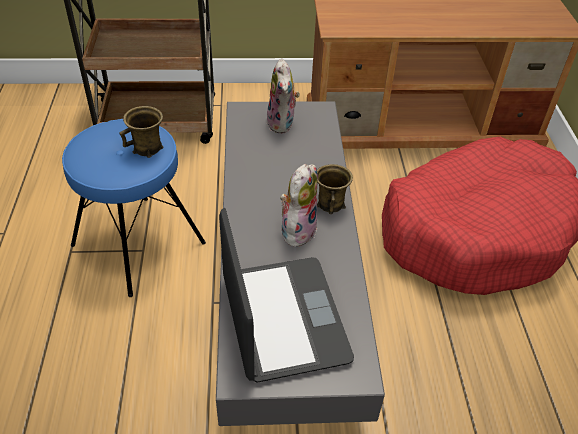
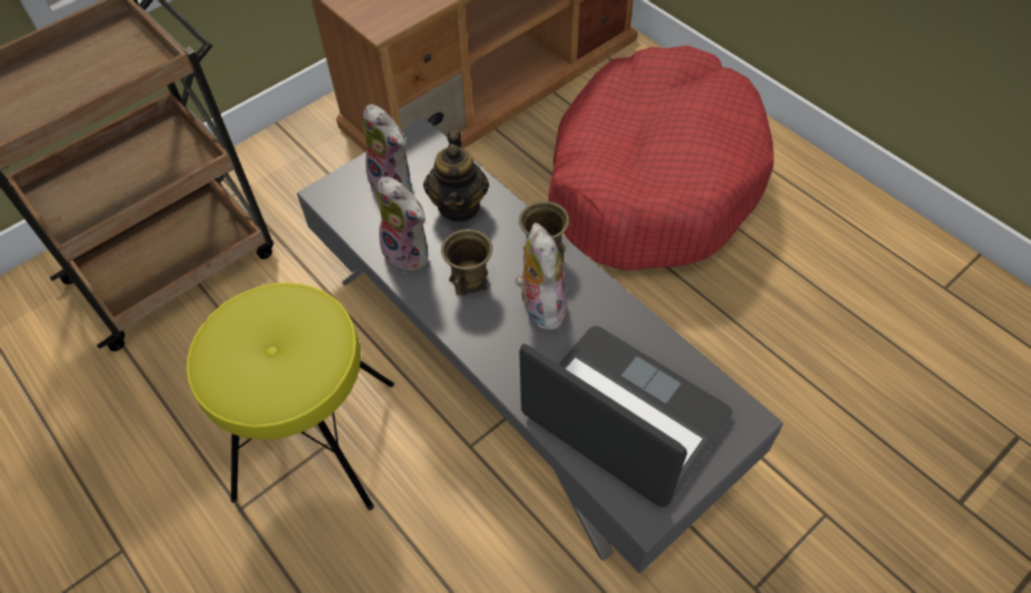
camera: 35 degrees left, 10 degrees up
blue stool [62,119,206,297] -> yellow stool [186,283,394,510]
brown mug [120,106,163,158] -> brown mug moved to [441,229,493,296]
none -> plush toy [377,177,429,274]
none -> teapot [423,130,489,222]

